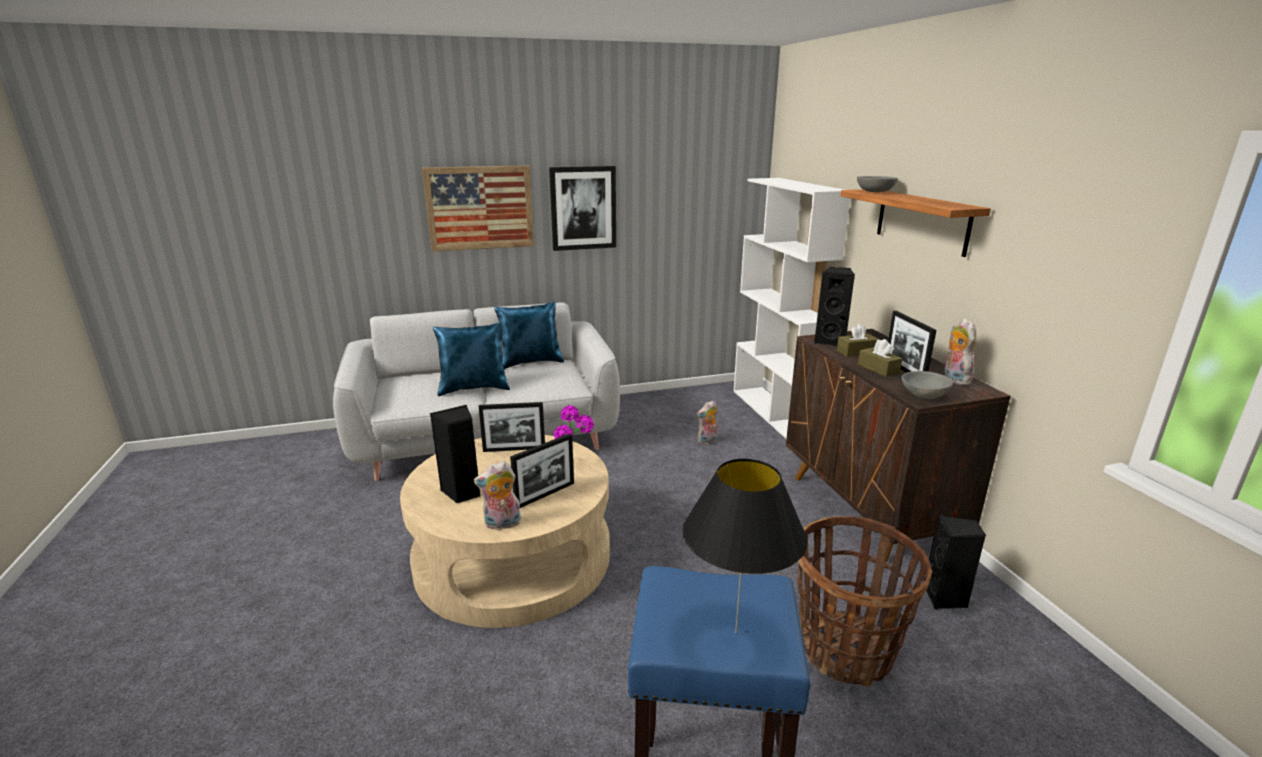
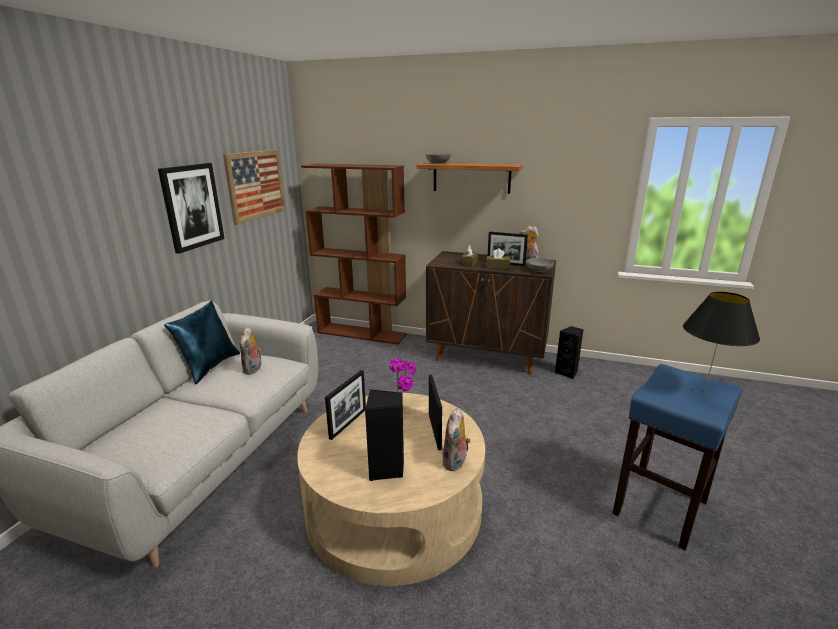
camera: 55 degrees left, 0 degrees up
picture [422,165,534,252] -> picture moved to [223,149,285,225]
blue pillow [433,322,510,396] -> none
plush toy [697,400,718,445] -> plush toy moved to [240,327,261,375]
white bookcase [734,178,850,438] -> brown bookcase [301,164,407,345]
basket [798,516,932,687] -> none
black speaker [814,267,855,346] -> none

